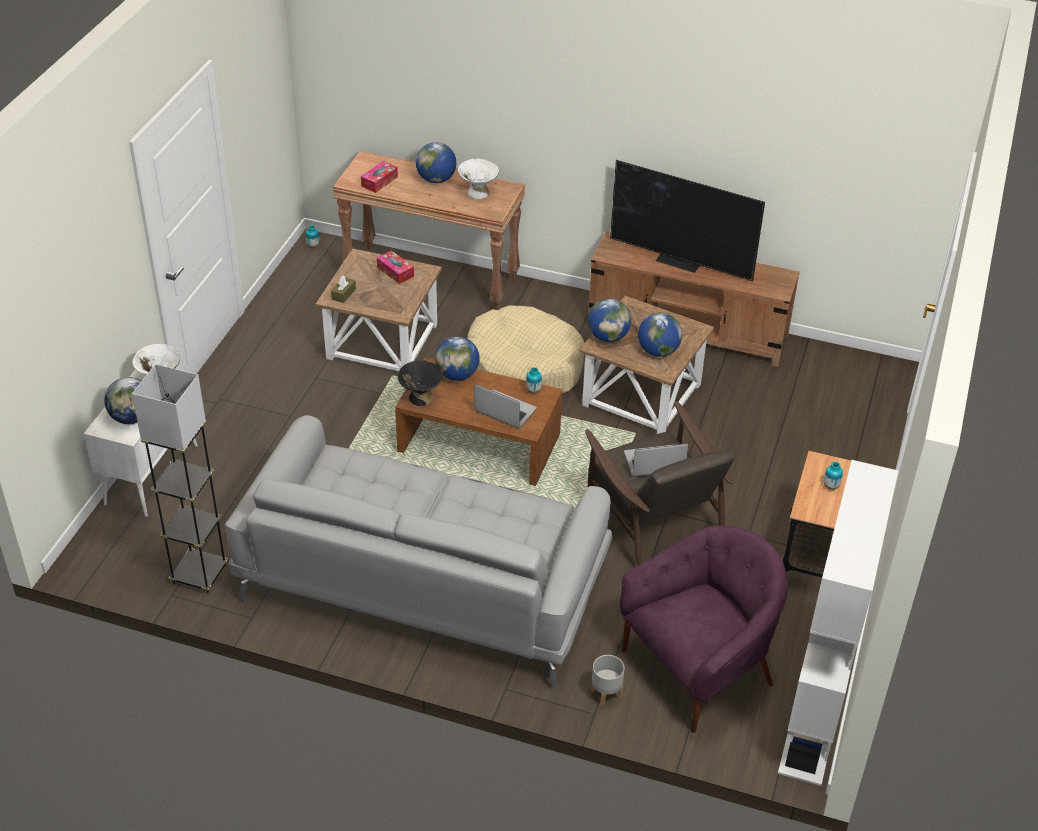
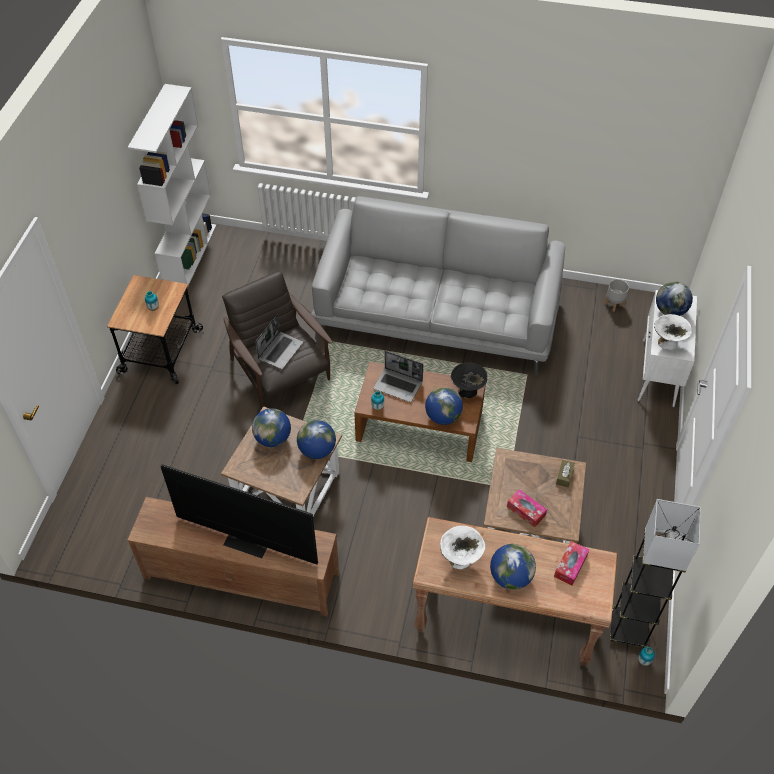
camera: 175 degrees right, 10 degrees up
grey floor lamp [132,364,228,593] -> grey floor lamp moved to [610,499,701,648]
beige dog bed [467,305,585,394] -> none
grey planter [591,655,624,706] -> grey planter moved to [605,279,629,312]
purple armchair [620,526,788,733] -> none
laptop [624,444,688,477] -> laptop turned 45 degrees counterclockwise [255,314,303,369]

